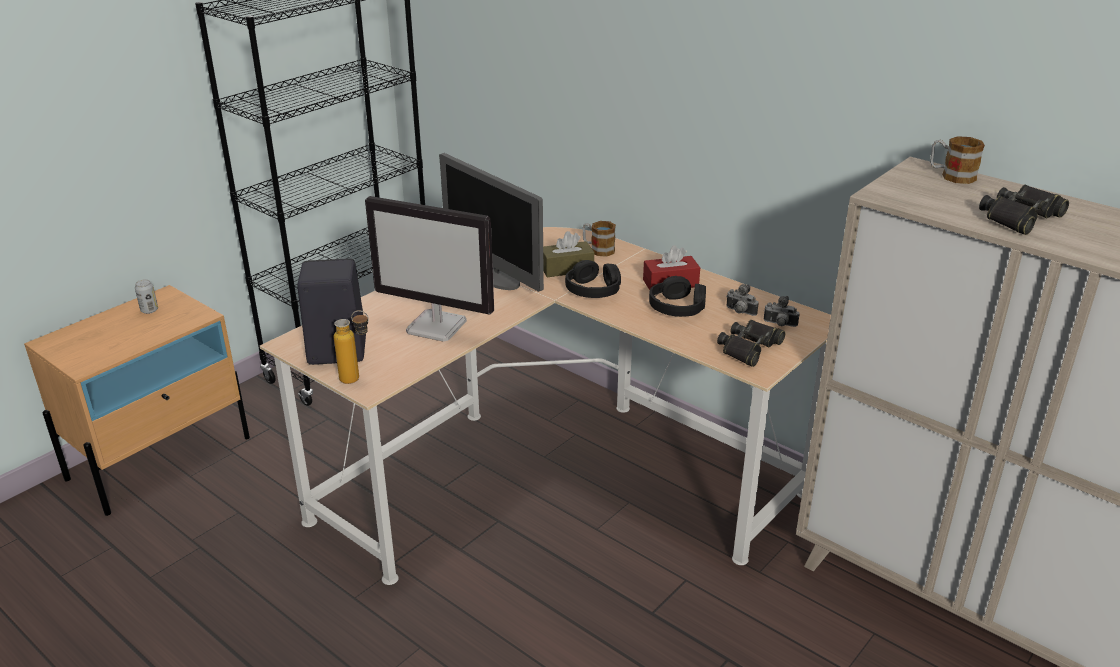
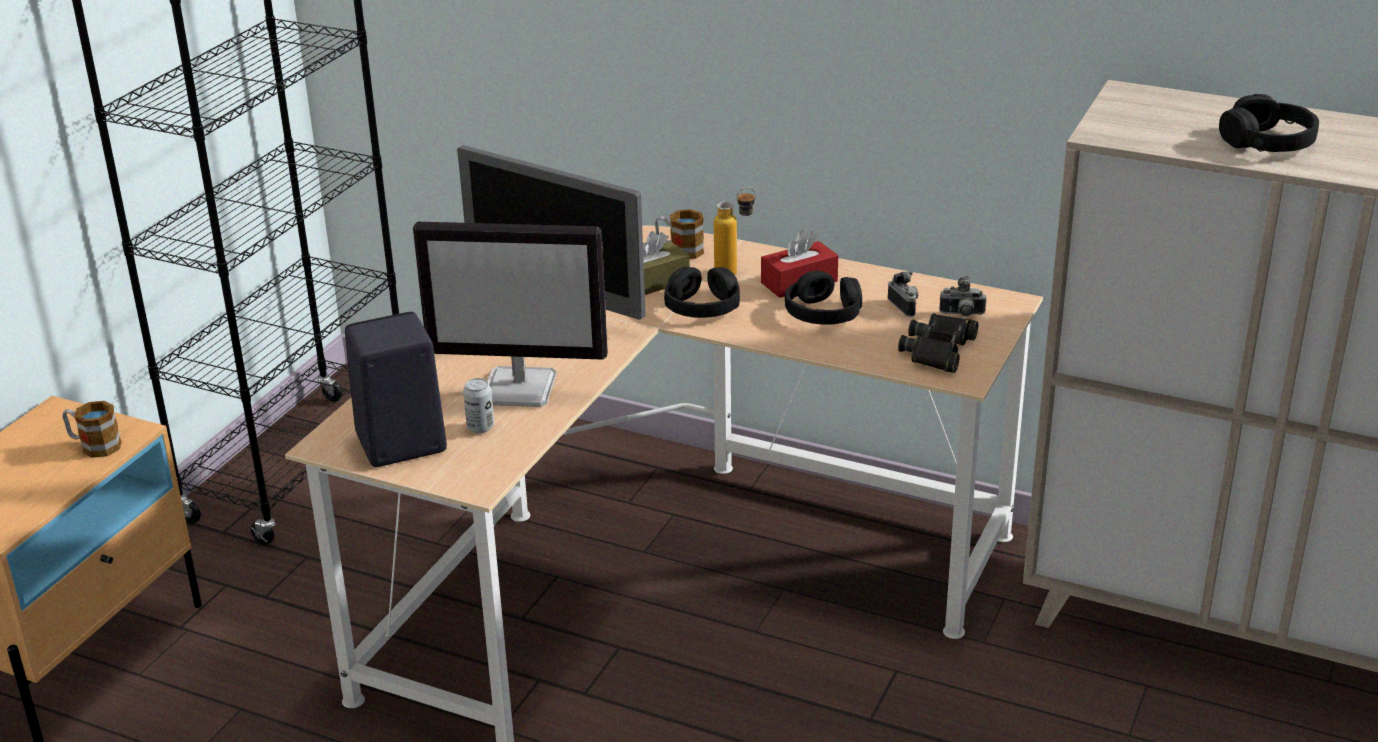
camera: 15 degrees left, 0 degrees up
can [135,279,158,314] -> can moved to [463,378,494,433]
bottle [334,310,369,384] -> bottle moved to [714,187,756,275]
camera [726,284,759,316] -> camera turned 135 degrees counterclockwise [888,271,918,317]
mug [930,136,985,184] -> mug moved to [62,401,122,458]
black binoculars [979,184,1069,235] -> black headphones [1219,94,1319,152]

